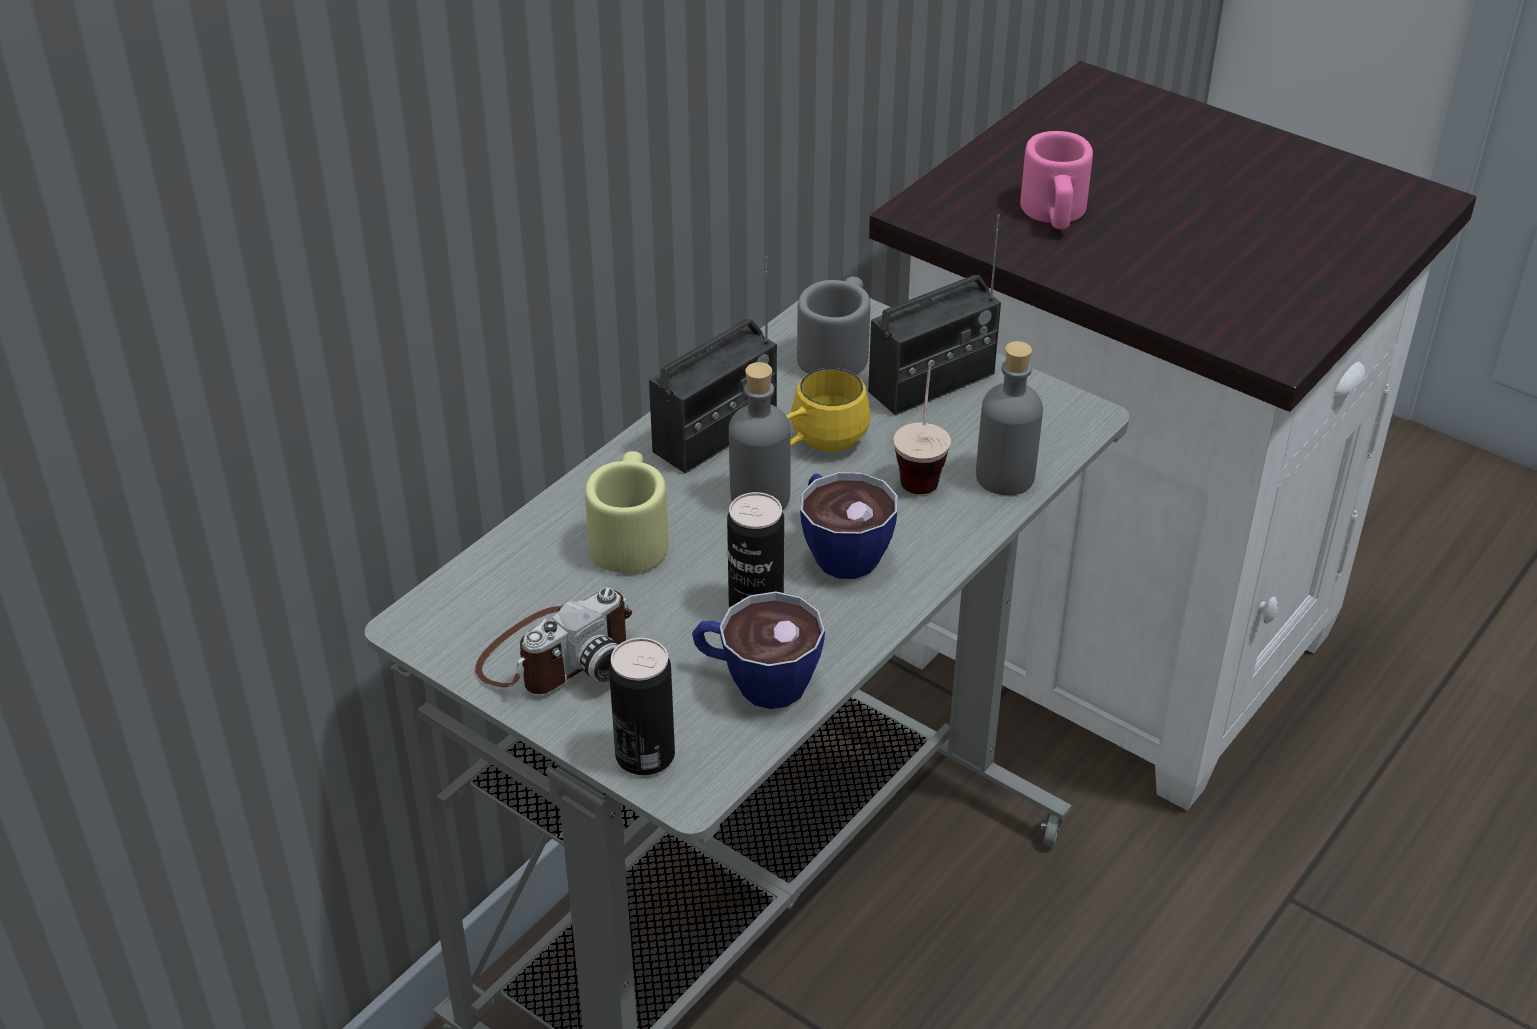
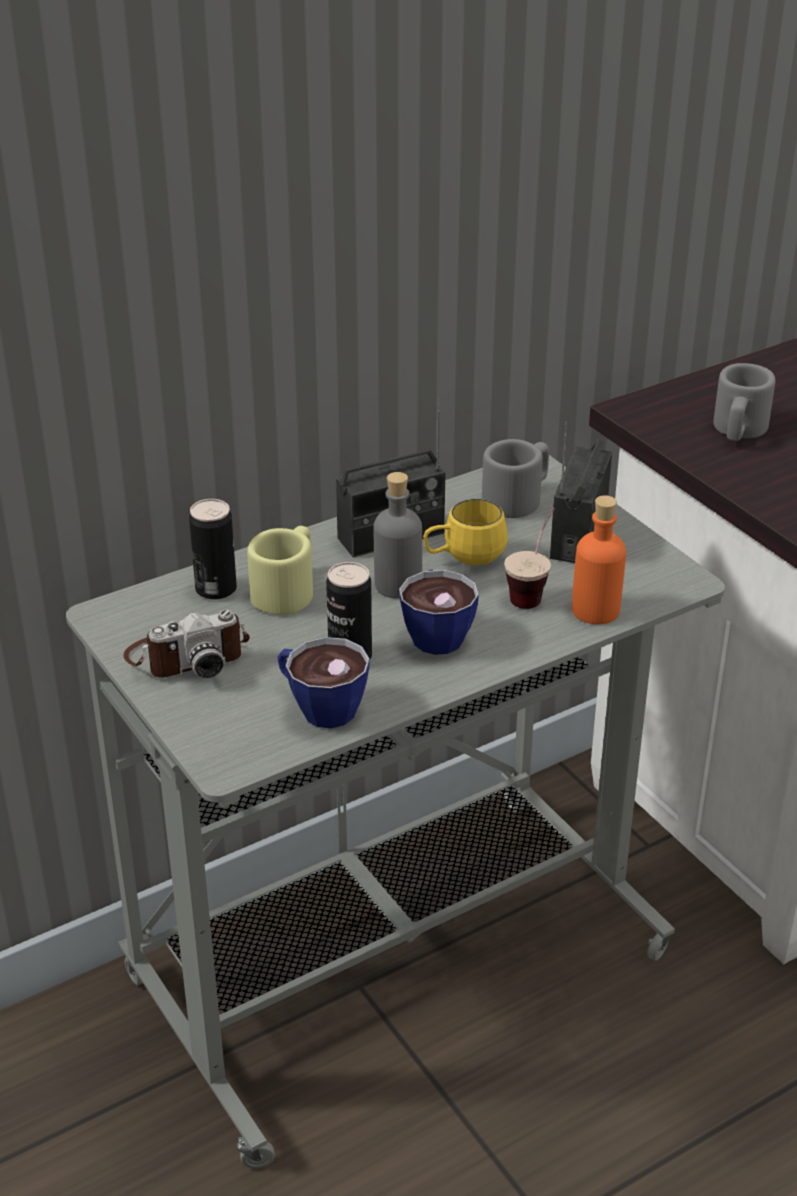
camera: 20 degrees right, 5 degrees down
can [609,638,675,775] -> can moved to [189,499,237,600]
radio [868,214,1001,415] -> radio turned 120 degrees clockwise [550,422,612,563]
grey bottle [976,341,1043,495] -> orange bottle [572,495,626,624]
pink mug [1020,131,1093,229] -> grey mug [713,363,775,441]

